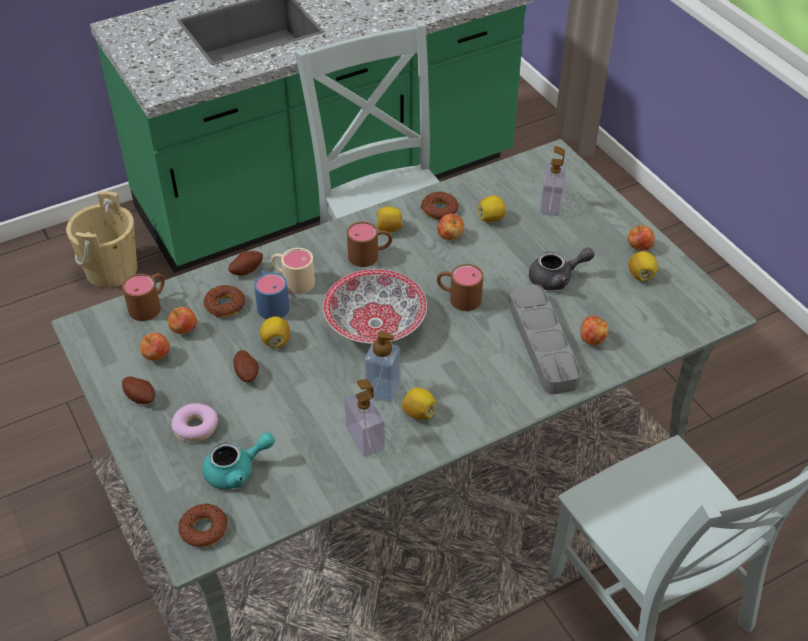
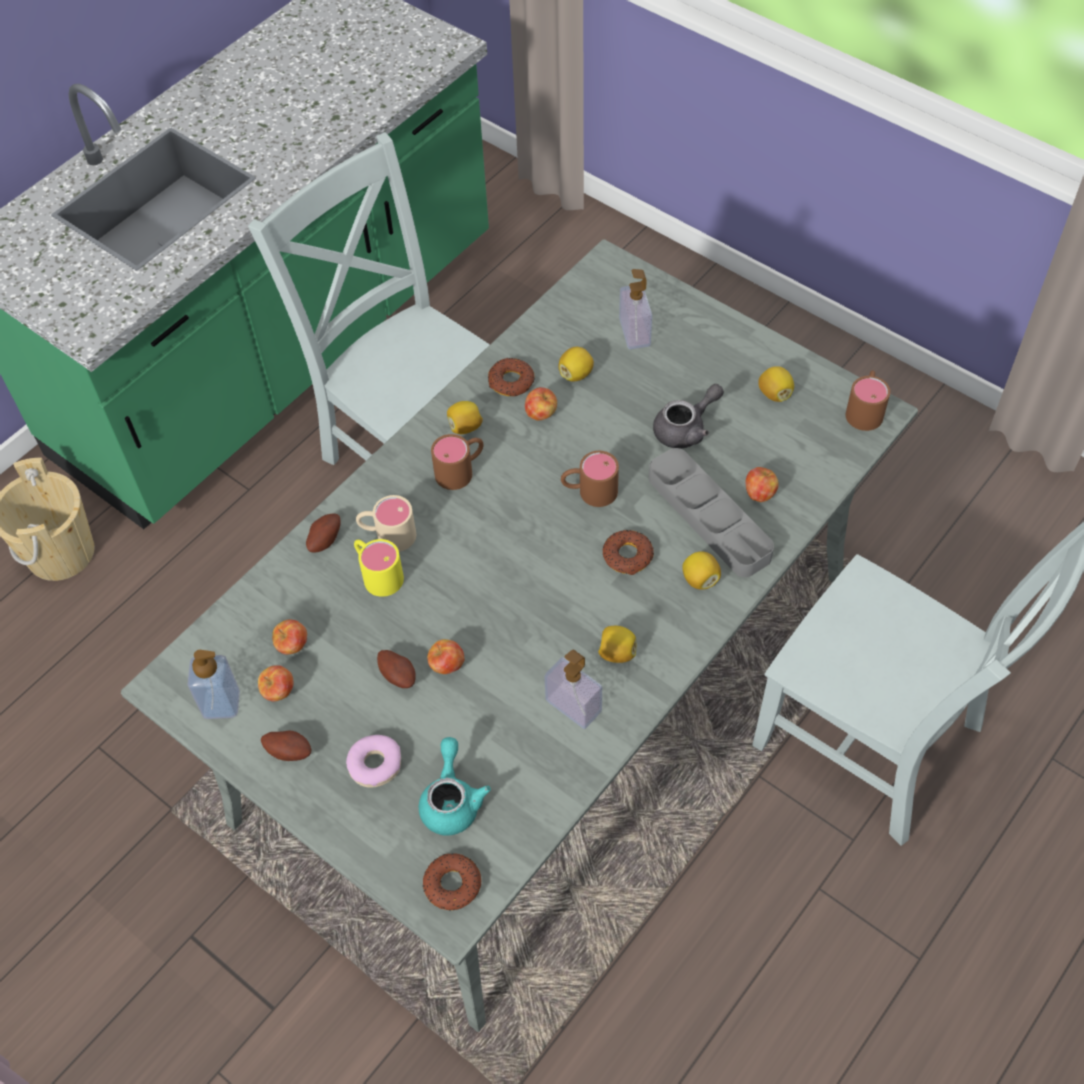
camera: 20 degrees left, 10 degrees up
brown mug [122,273,165,321] -> brown mug moved to [845,370,890,431]
turquoise teapot [203,433,275,489] -> turquoise teapot turned 45 degrees counterclockwise [419,737,491,836]
donut [204,285,245,317] -> donut moved to [603,530,654,575]
blue mug [254,270,290,319] -> yellow mug [354,539,404,597]
lemon [260,316,290,348] -> lemon moved to [682,551,721,590]
bowl [323,269,427,344] -> none
soap dispenser [365,331,400,402] -> soap dispenser moved to [187,650,240,719]
apple [628,225,655,251] -> apple moved to [427,639,465,674]

